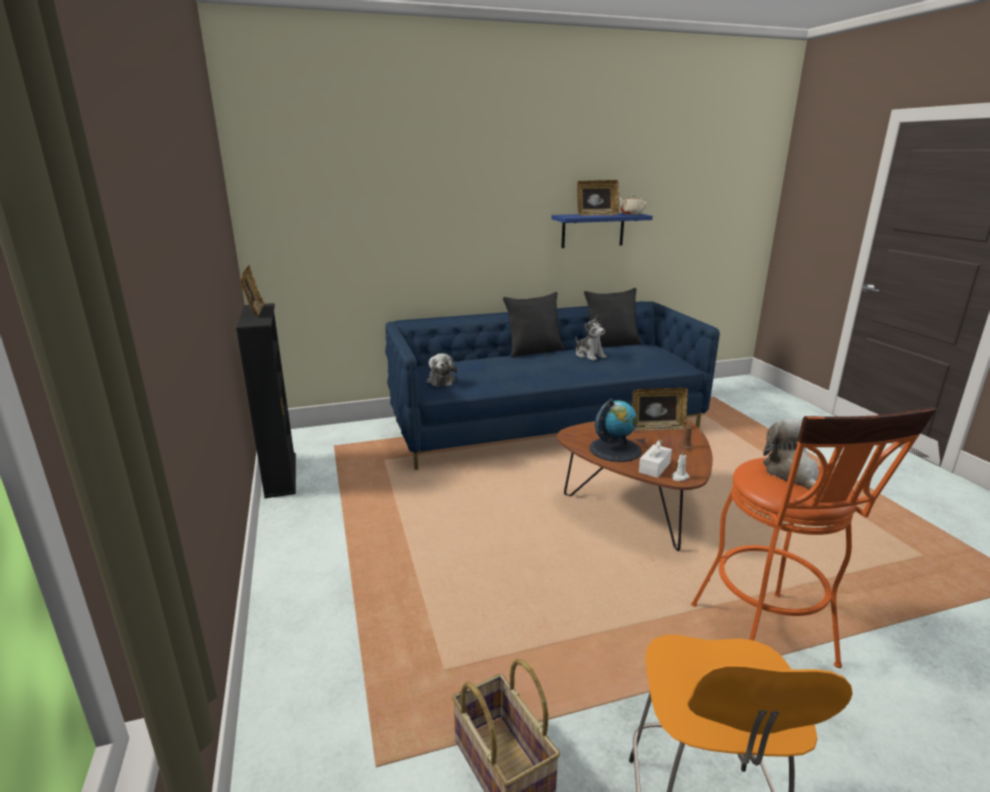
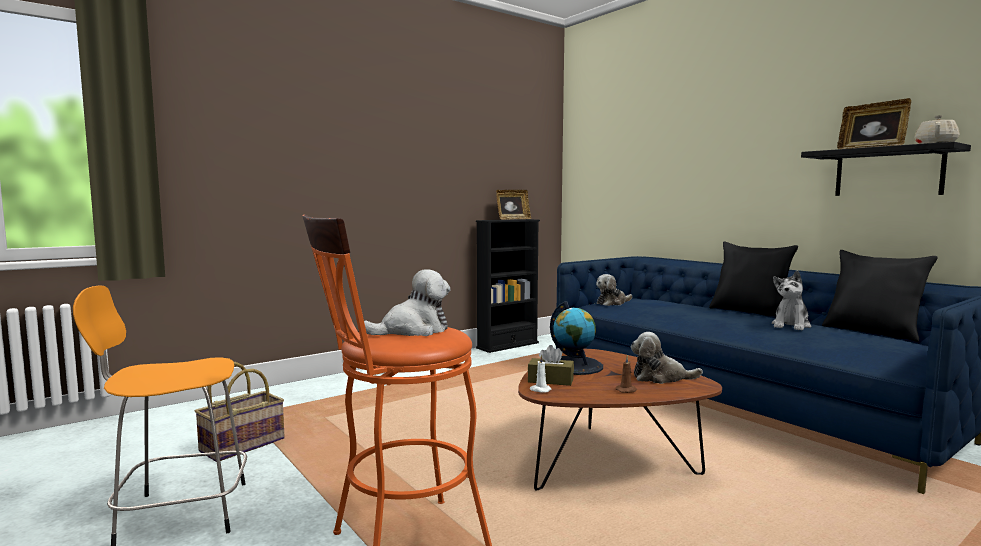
camera: 70 degrees right, 15 degrees down
blue shelf [551,213,653,248] -> black shelf [801,142,971,196]
picture frame [632,387,688,431] -> plush toy [630,332,703,384]
white tissue box [639,439,672,478] -> brown tissue box [528,345,574,386]

